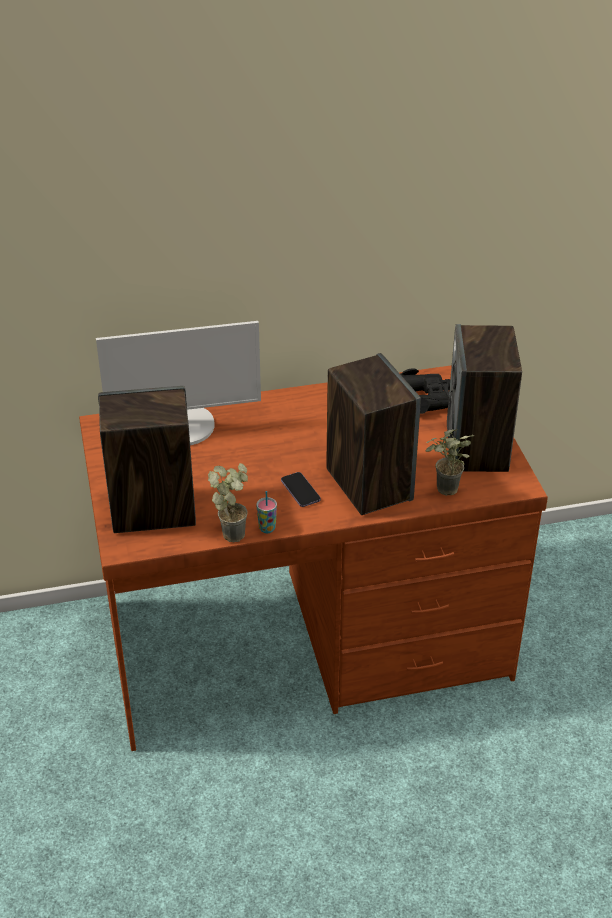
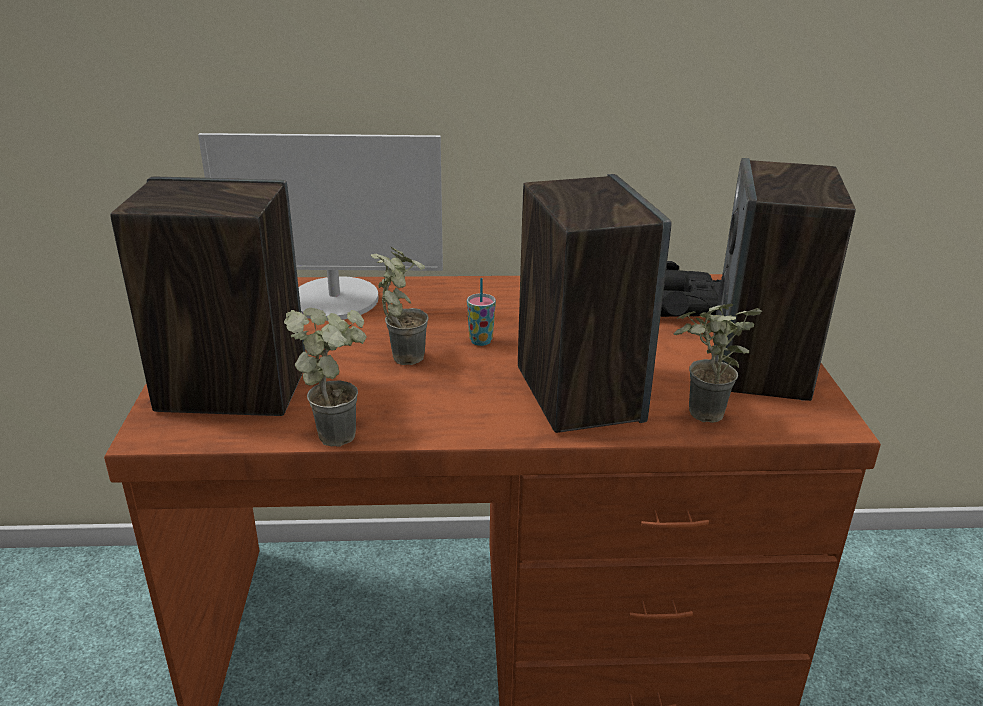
camera: 10 degrees right, 10 degrees down
cup [257,491,277,533] -> cup moved to [467,278,496,346]
phone [281,472,321,507] -> none
none -> potted plant [370,246,429,365]

